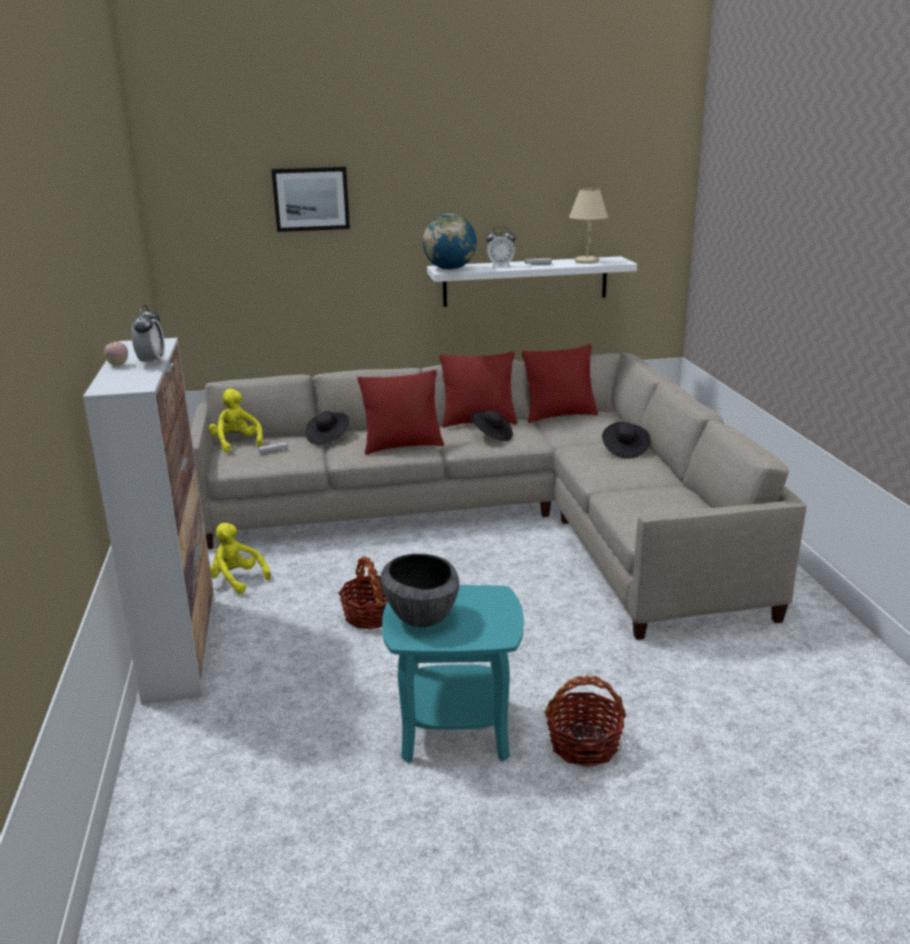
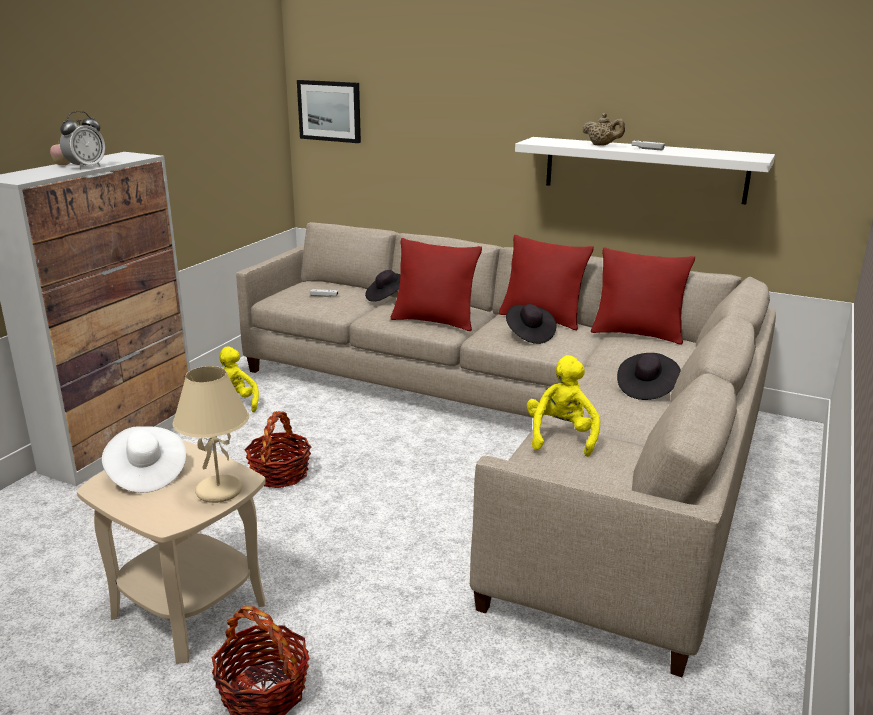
camera: 35 degrees right, 0 degrees up
yellow plush toy [209,389,263,453] -> yellow plush toy moved to [527,355,600,457]
picture [271,167,350,232] -> picture moved to [297,80,361,143]
bowl [381,554,459,627] -> white hat [102,426,186,493]
turquoise side table [382,585,524,763] -> beige side table [77,440,266,664]
globe [423,214,477,270] -> none
alarm clock [486,227,515,267] -> beige teapot [582,113,625,145]
beige table lamp [569,188,608,264] -> beige table lamp moved to [172,366,249,503]

